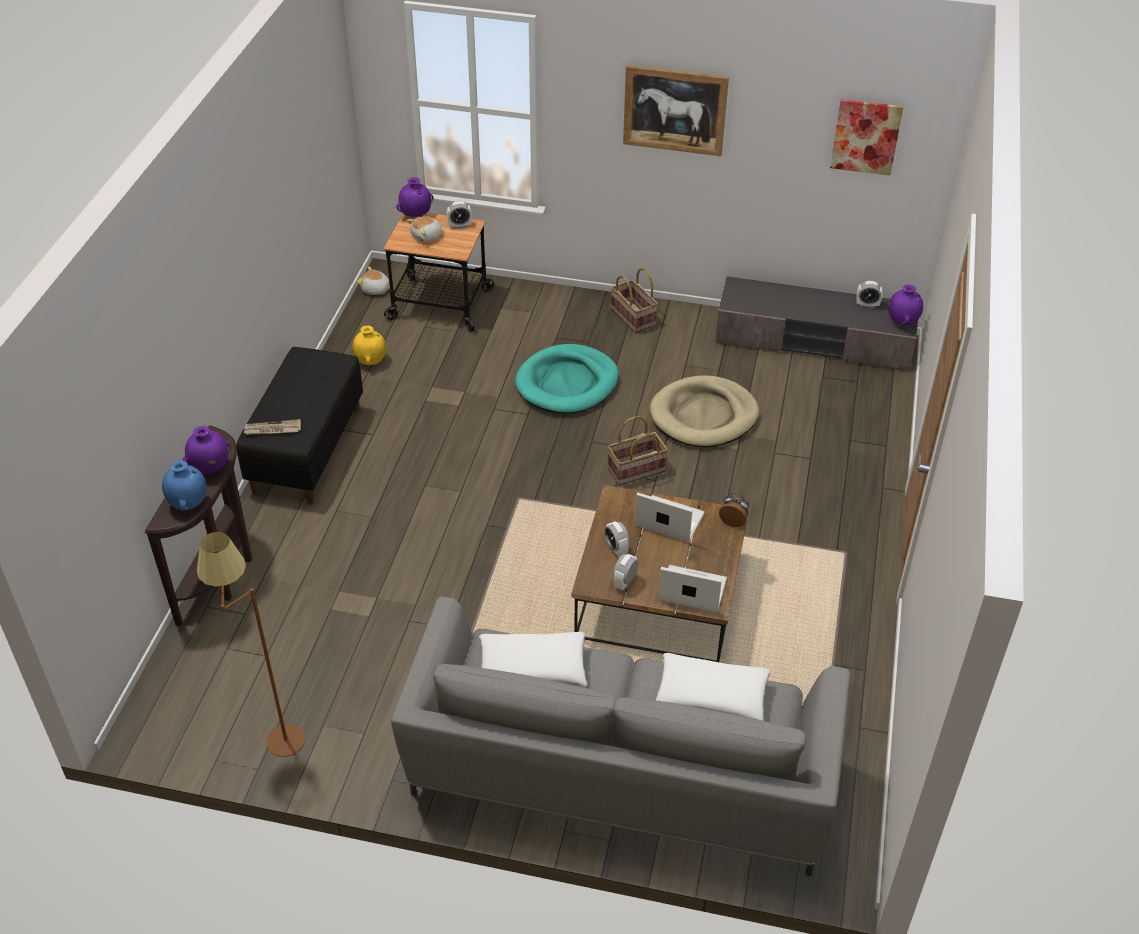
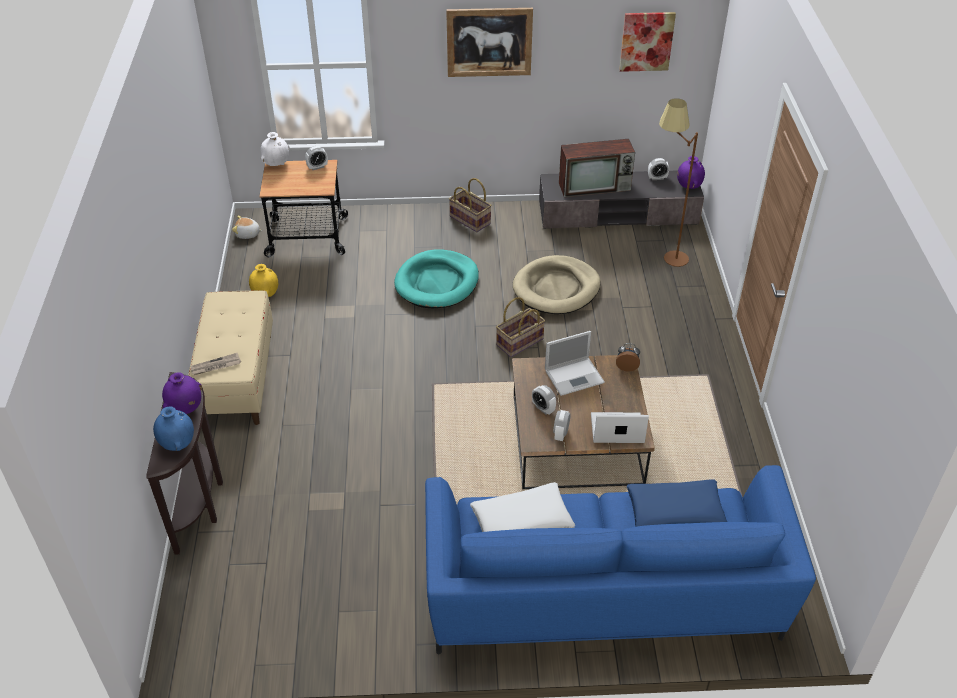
camera: 15 degrees left, 0 degrees up
brown floor lamp [197,532,306,757] -> brown floor lamp moved to [659,98,698,267]
black bench [236,347,363,504] -> beige bench [188,290,273,425]
grey sofa [391,597,851,876] -> blue sofa [425,465,816,654]
purple vase [396,177,434,217] -> white vase [261,132,290,166]
plush toy [406,216,443,242] -> none
laptop [635,493,705,542] -> laptop turned 150 degrees clockwise [545,331,605,396]
white pillow [656,653,771,721] -> blue pillow [627,480,727,527]
none -> television [559,139,635,197]

